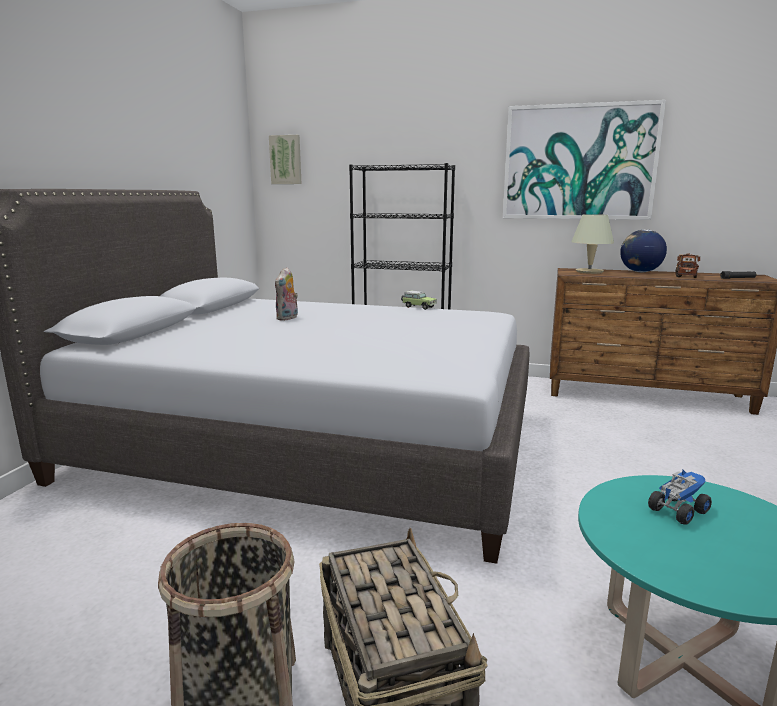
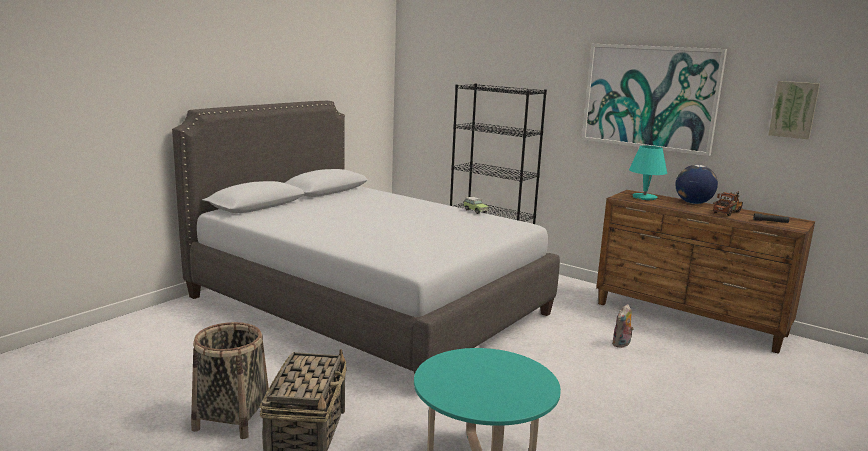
camera: 20 degrees right, 0 degrees up
picture [269,135,301,184] -> picture moved to [768,81,820,140]
plush toy [275,267,298,320] -> plush toy moved to [612,304,634,348]
beige table lamp [571,214,614,274] -> turquoise table lamp [629,145,667,200]
toy truck [648,470,712,525] -> none

